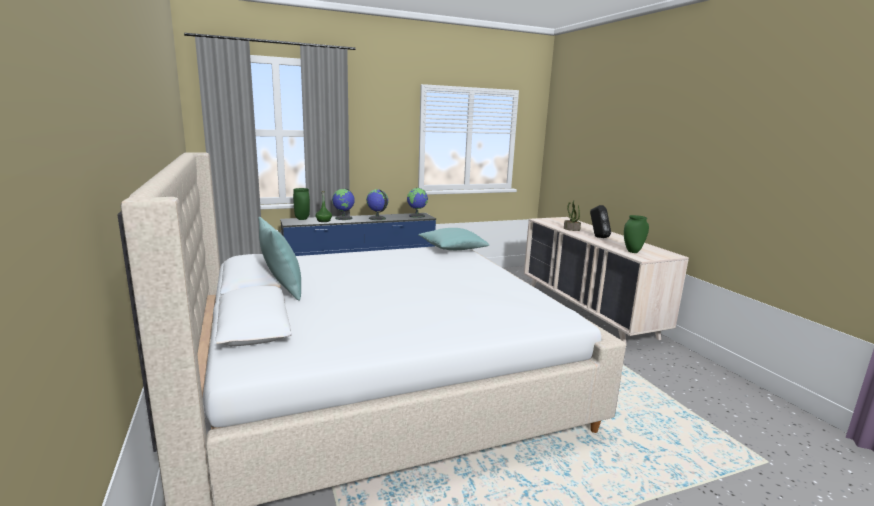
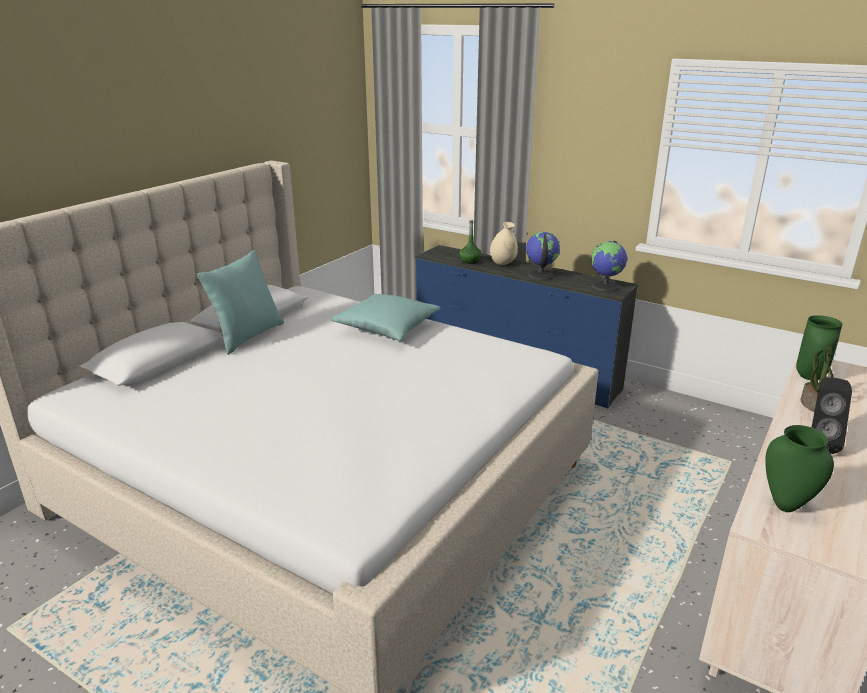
camera: 55 degrees right, 10 degrees up
green vase [293,188,310,220] -> green vase moved to [796,315,842,380]
globe [332,189,355,220] -> beige vase [490,222,518,265]
turquoise pillow [418,228,489,250] -> turquoise pillow moved to [331,294,440,341]

